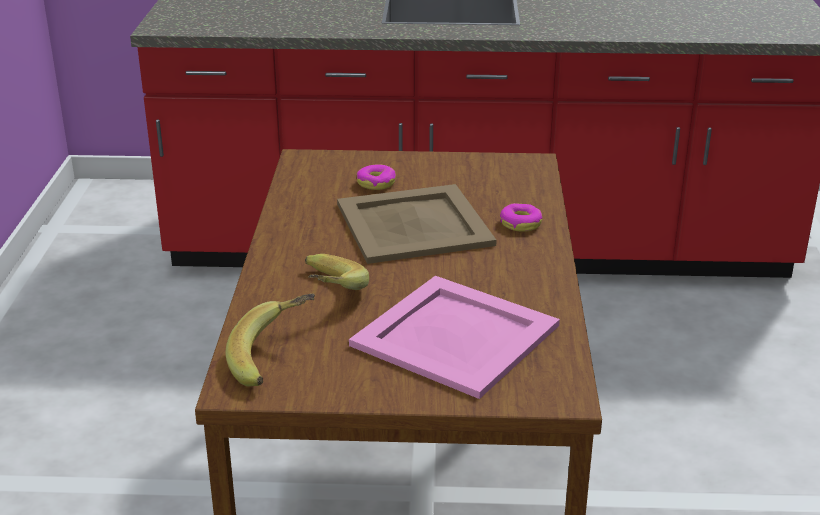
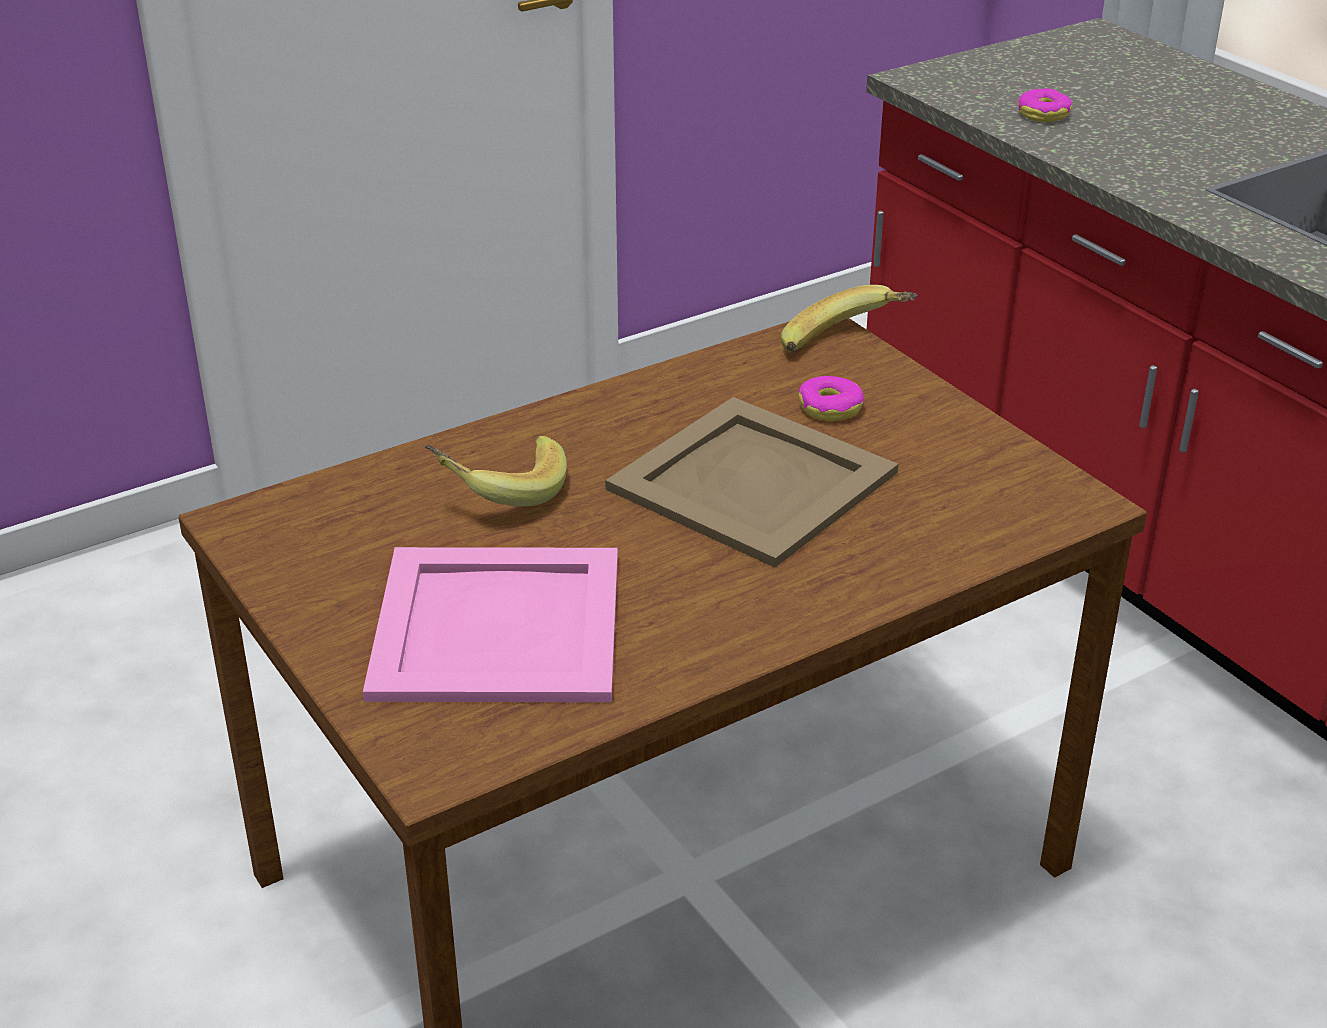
camera: 55 degrees right, 5 degrees up
banana [226,294,315,387] -> banana moved to [781,285,917,352]
donut [500,203,542,232] -> donut moved to [1018,88,1072,122]

